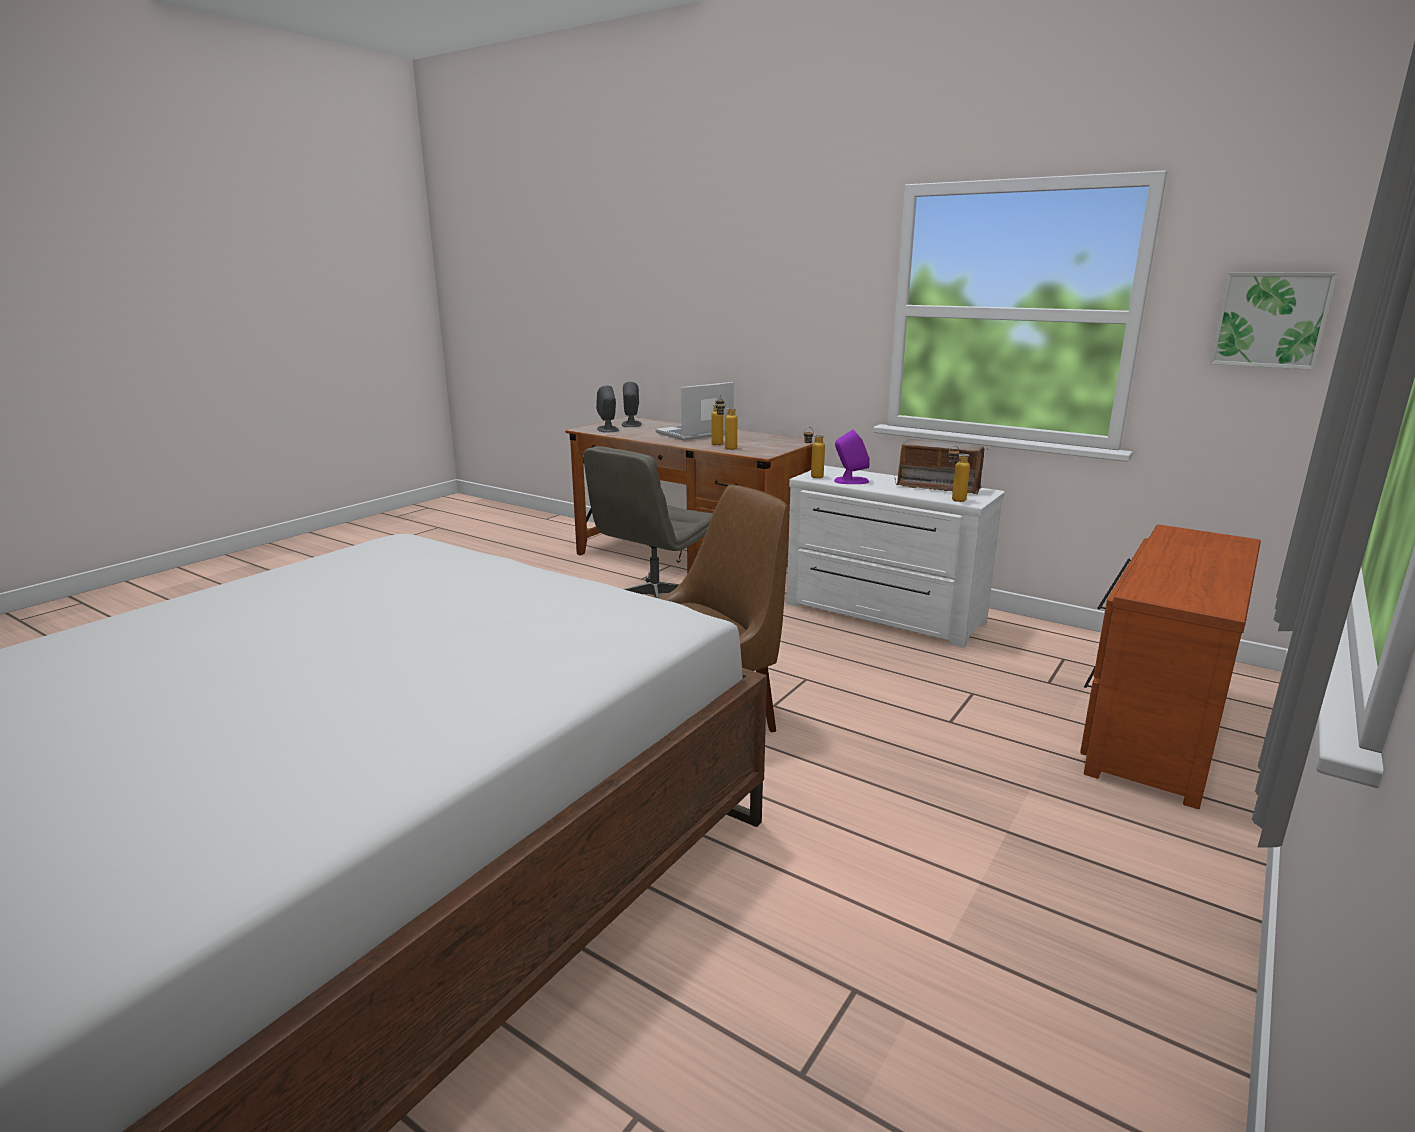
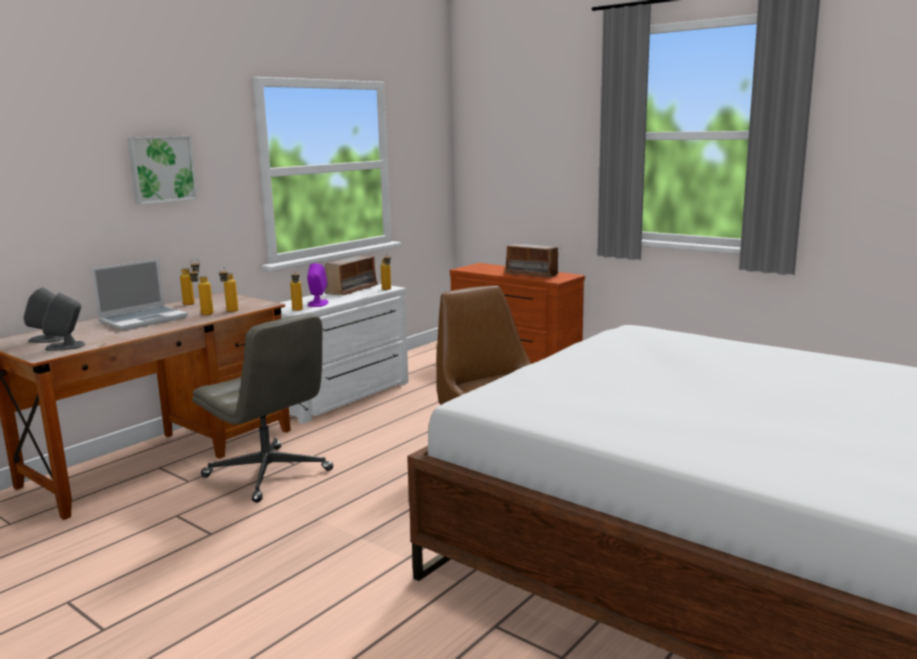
camera: 85 degrees left, 5 degrees down
laptop [656,382,734,440] -> laptop turned 105 degrees counterclockwise [91,259,188,331]
picture [1210,272,1338,370] -> picture moved to [127,136,198,205]
none -> bottle [180,259,200,305]
none -> radio [504,243,559,278]

